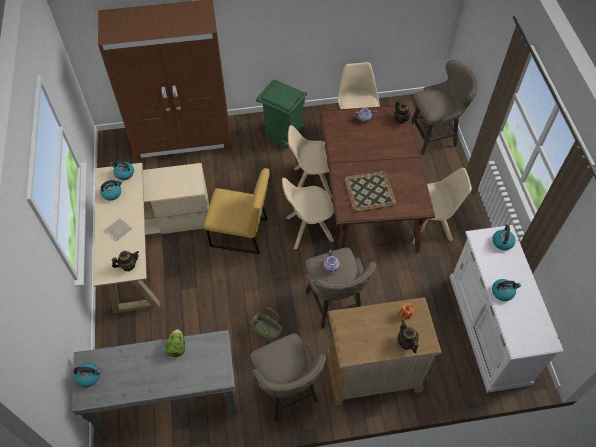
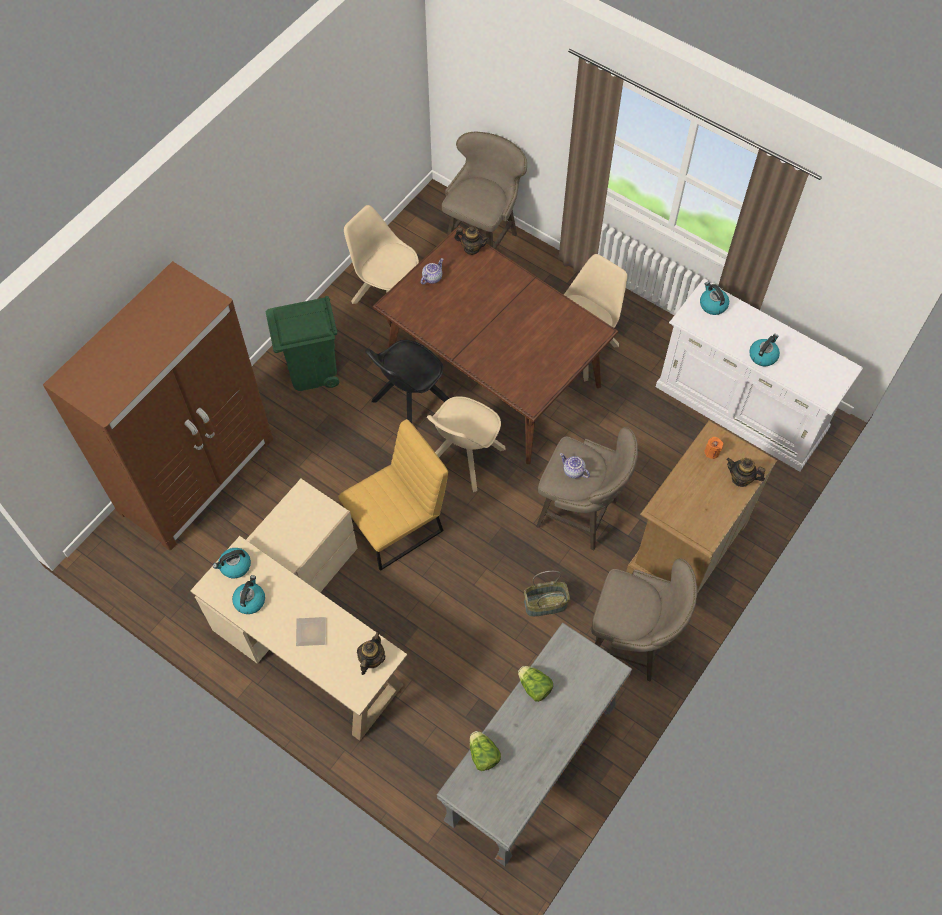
camera: 45 degrees left, 5 degrees up
kettle [74,362,101,387] -> none
beige chair [288,125,332,198] -> black chair [365,340,449,423]
tray [344,171,396,212] -> none
none -> lettuce [470,731,501,771]

